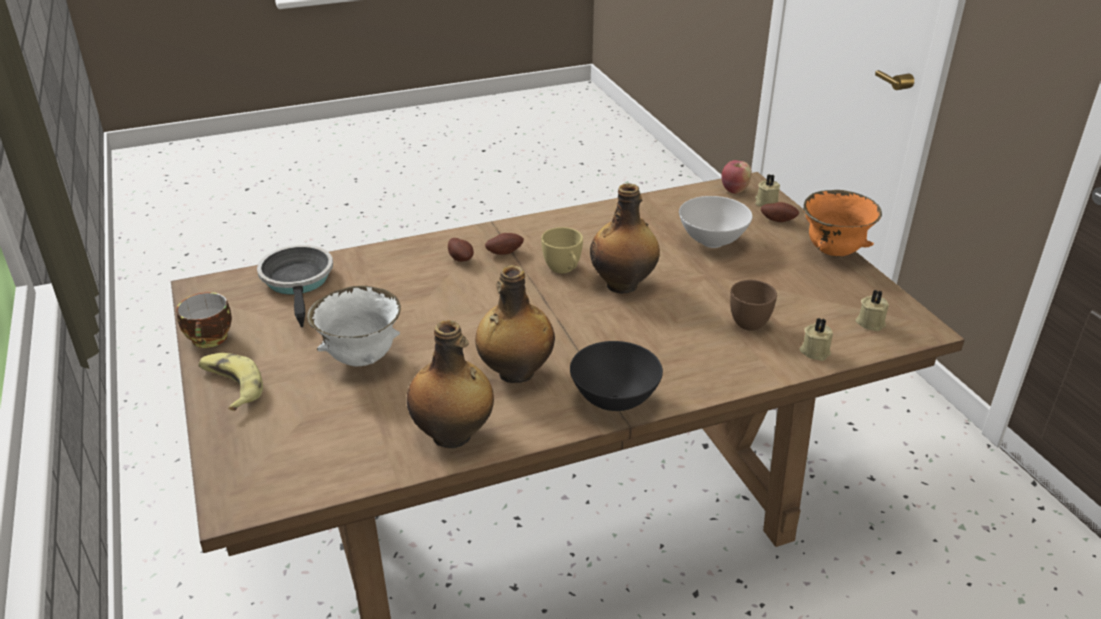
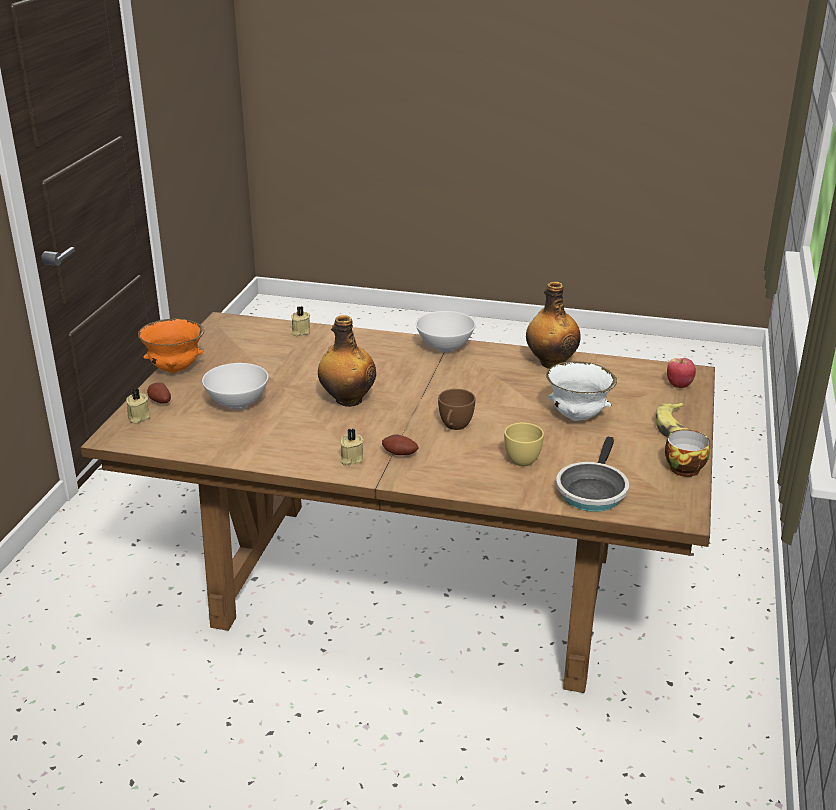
camera: 145 degrees left, 5 degrees down
potato [448,238,474,262] -> none
bottle [475,265,555,383] -> none
yellow cup [541,227,583,273] -> yellow cup moved to [504,423,544,466]
black bowl [570,341,663,411] -> white bowl [416,311,475,353]
apple [721,160,752,194] -> apple moved to [667,358,696,388]
brown cup [730,280,777,331] -> brown cup moved to [438,389,475,430]
beige candle [856,290,889,331] -> beige candle moved to [340,428,364,465]

